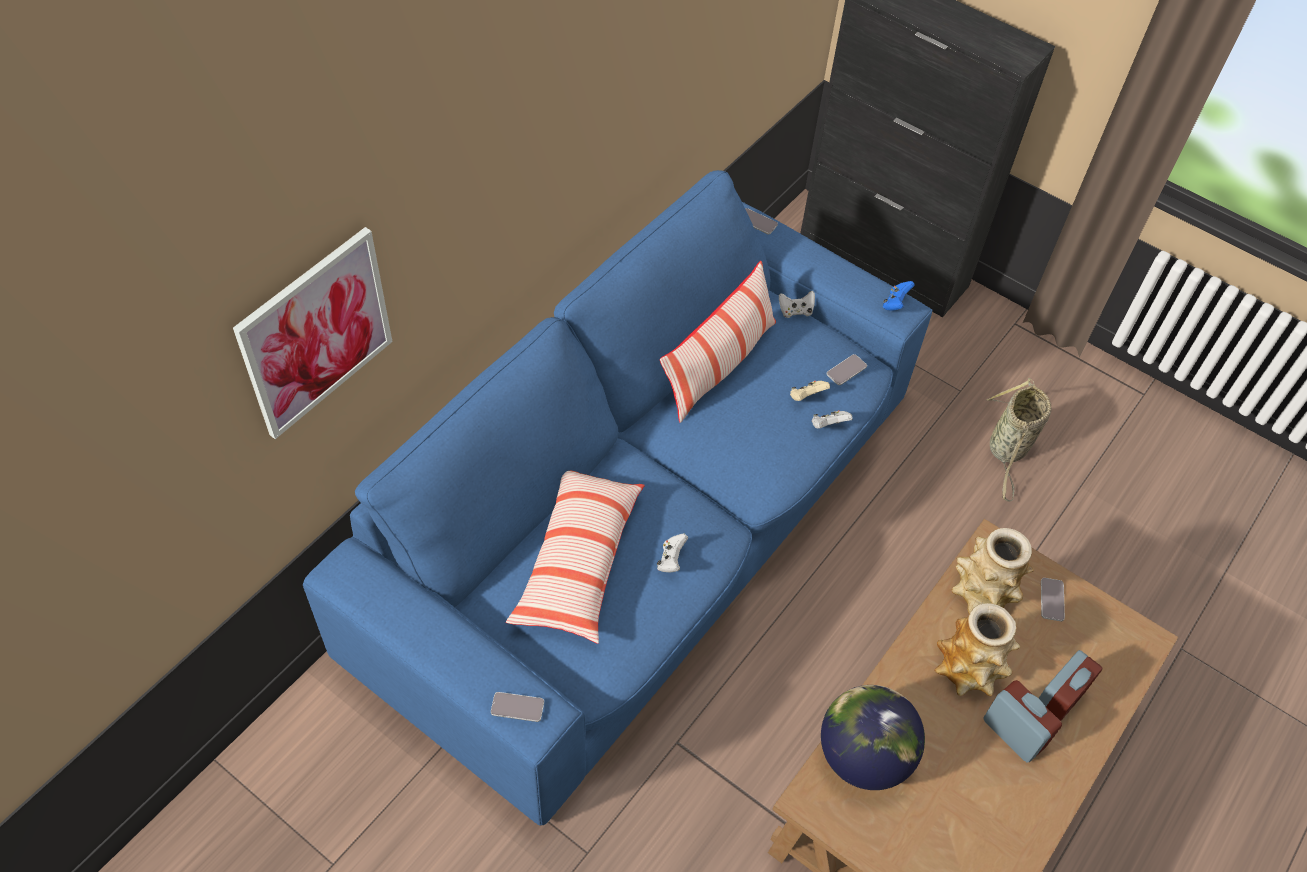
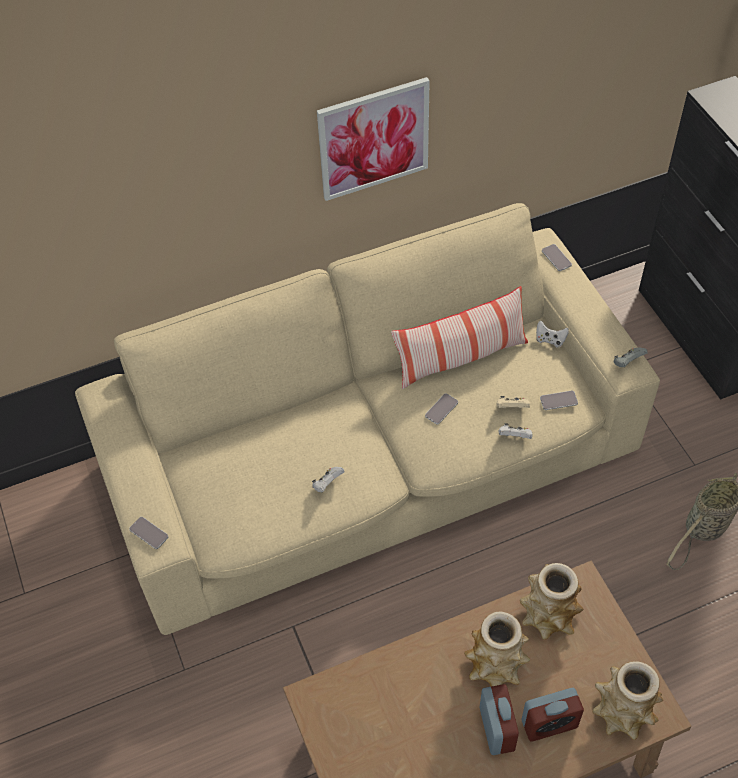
camera: 35 degrees right, 0 degrees up
picture [233,227,392,439] -> picture moved to [317,77,430,201]
blue sofa [303,170,932,826] -> beige sofa [75,203,660,635]
pillow [506,471,645,644] -> none
globe [821,685,925,790] -> none
blue game controller [883,281,915,310] -> grey game controller [613,347,648,367]
phone [1041,578,1065,621] -> phone moved to [425,393,458,424]
none -> vase [592,661,663,740]

